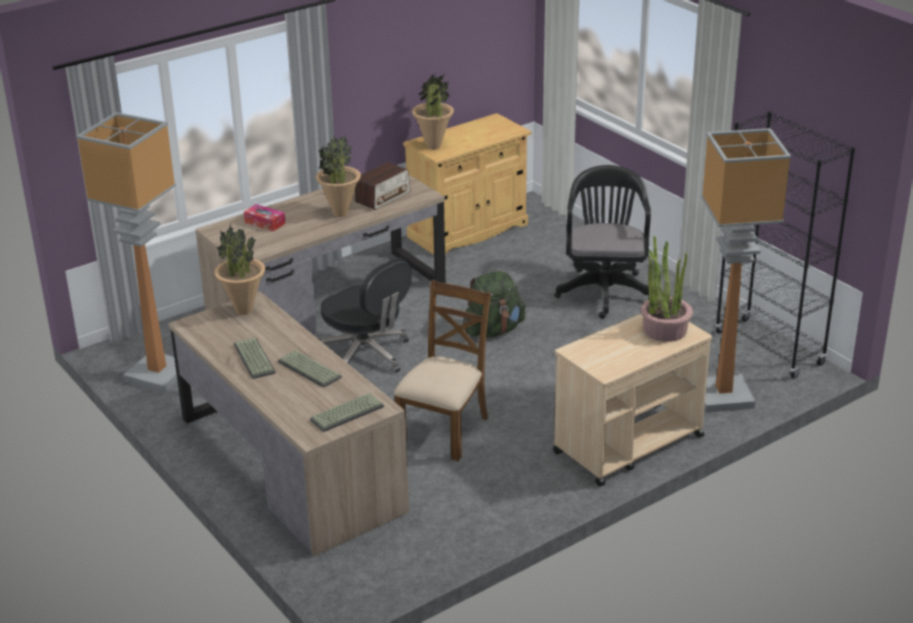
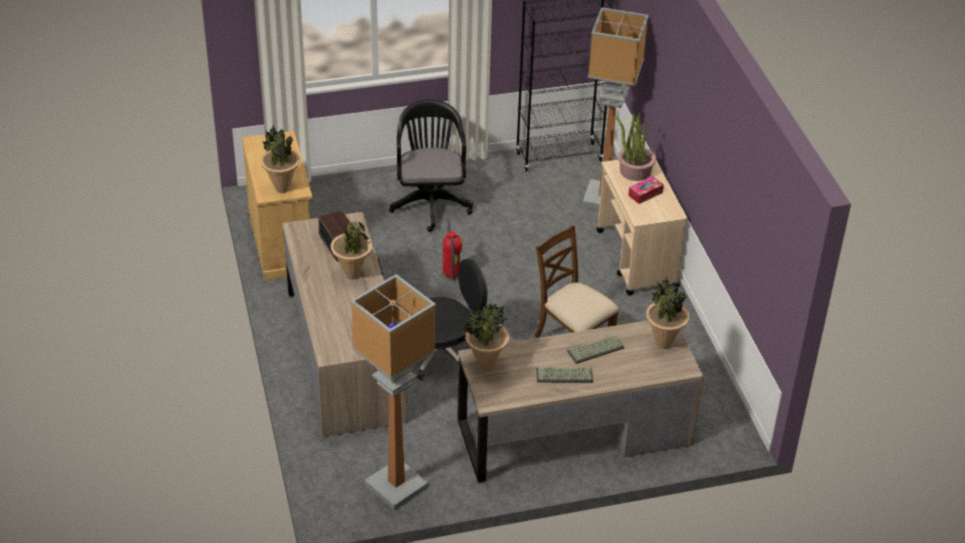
camera: 70 degrees left, 10 degrees up
tissue box [244,204,285,232] -> tissue box moved to [628,176,664,204]
keyboard [310,393,384,432] -> potted plant [646,277,689,349]
green backpack [463,271,525,338] -> fire extinguisher [443,219,462,281]
black office chair [554,165,651,319] -> black office chair turned 60 degrees clockwise [389,99,473,232]

